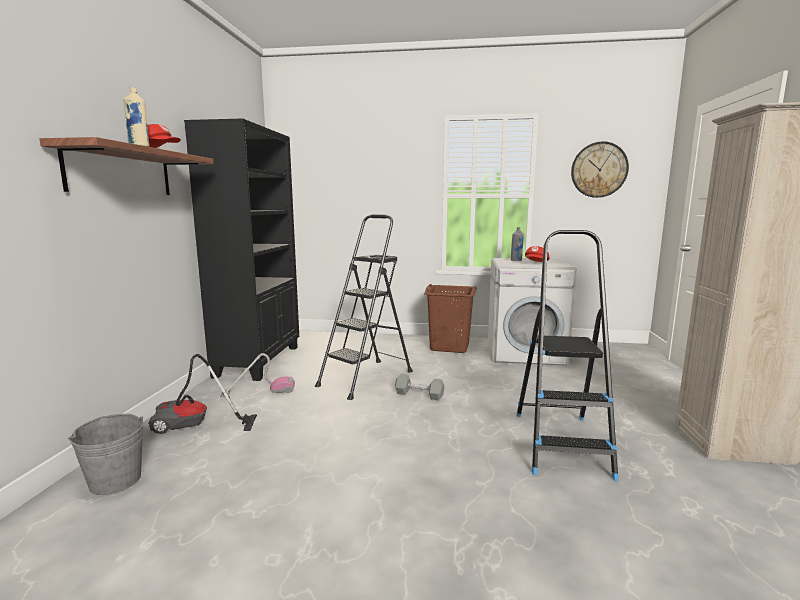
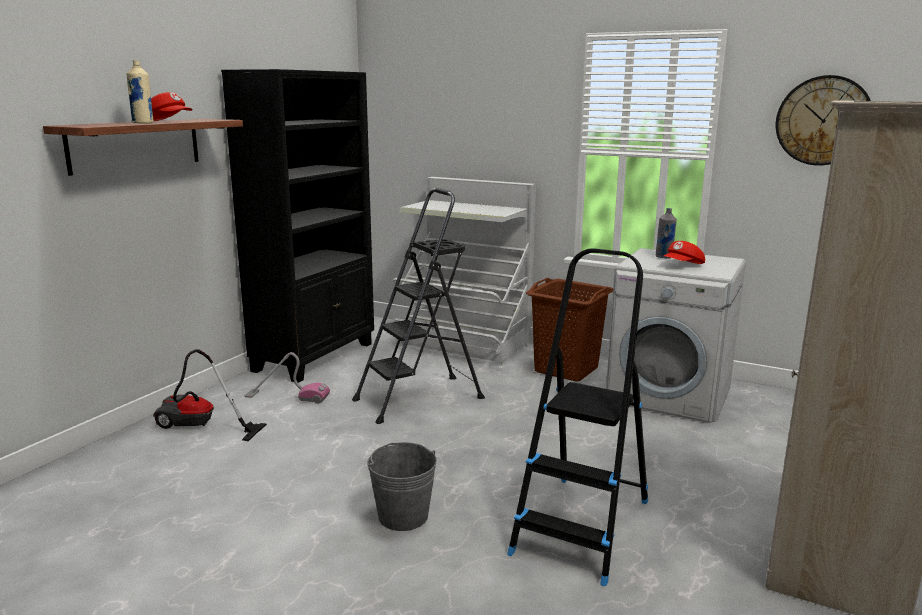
camera: 20 degrees right, 5 degrees up
grey bucket [68,414,144,495] -> grey bucket moved to [368,442,437,531]
grey dumbbell [395,374,445,401] -> none
none -> white shoe rack [393,177,536,368]

